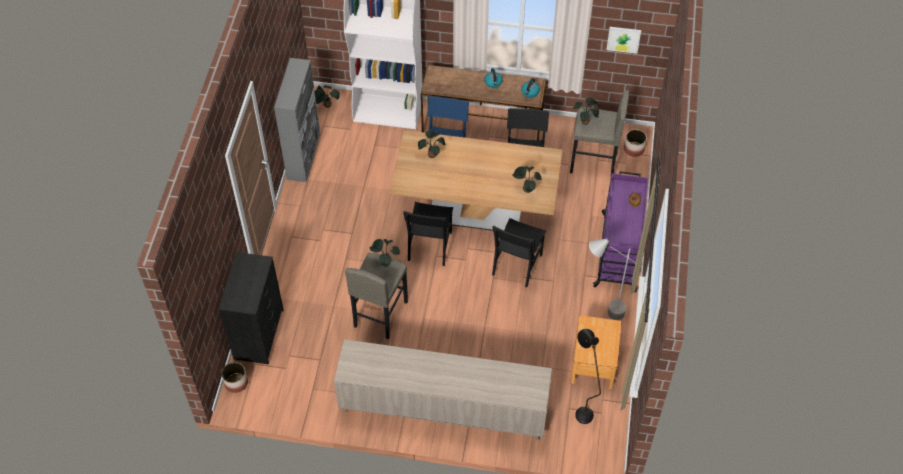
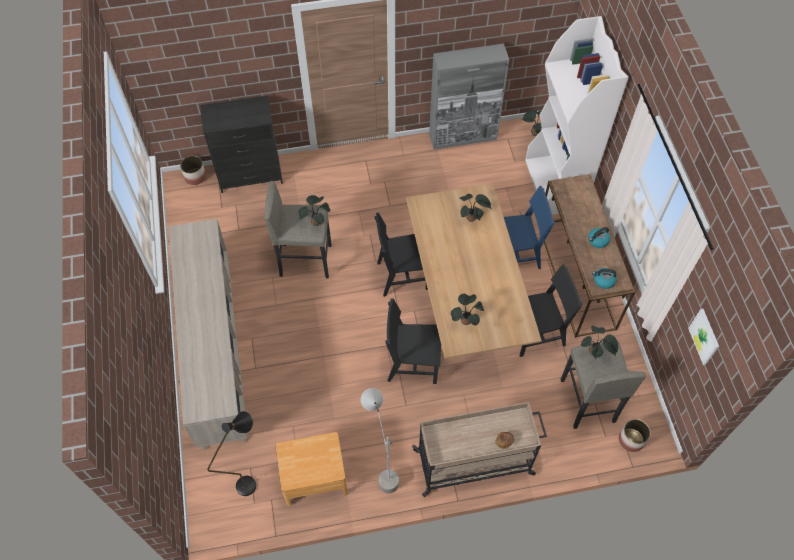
camera: 70 degrees right, 5 degrees up
purple cart [593,171,648,293] -> beige cart [412,402,547,497]

